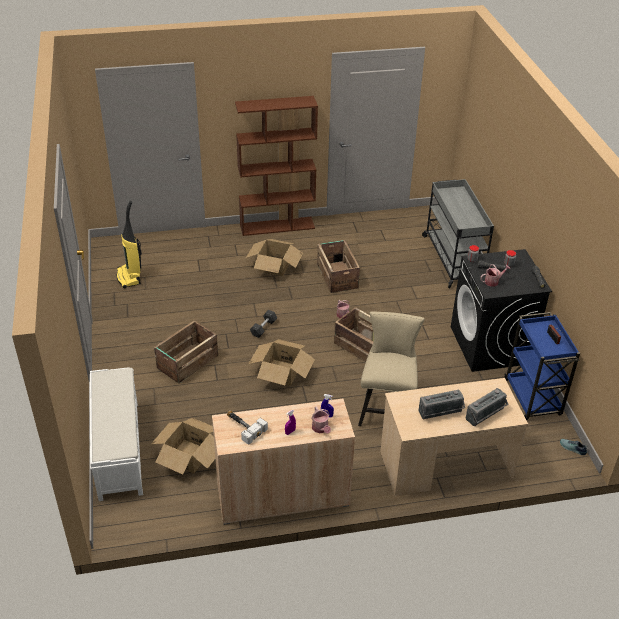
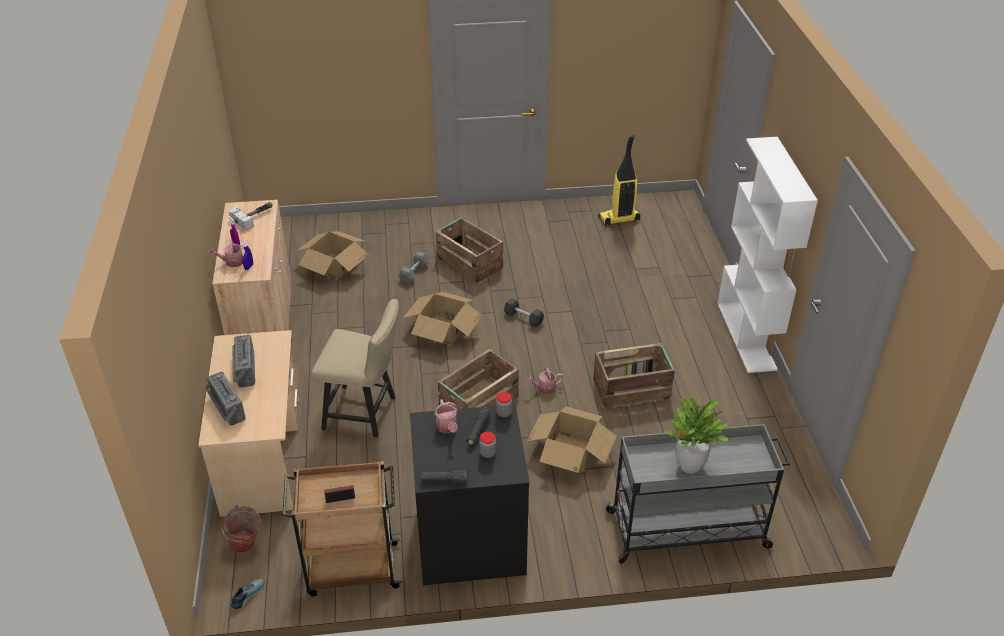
camera: 95 degrees right, 0 degrees up
white bench [90,368,143,501] -> none
brown bookcase [235,96,318,236] -> white bookcase [717,137,818,373]
cardboard box [246,239,303,276] -> cardboard box moved to [527,407,617,473]
blue cart [504,312,580,420] -> brown cart [283,461,403,596]
none -> bucket [221,505,262,553]
none -> grey dumbbell [399,251,429,284]
none -> potted plant [665,397,728,474]

